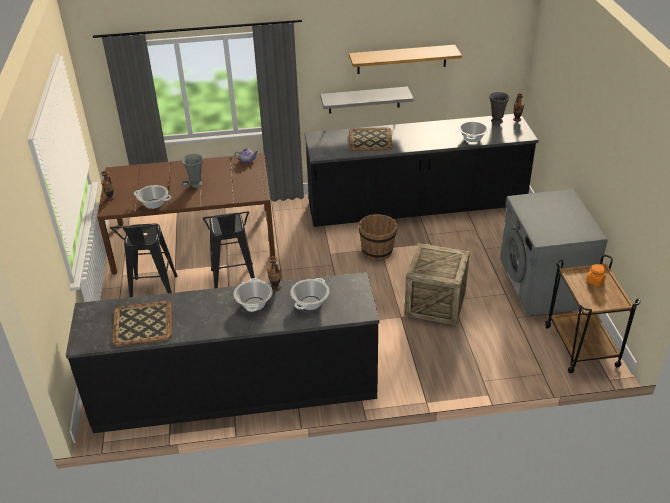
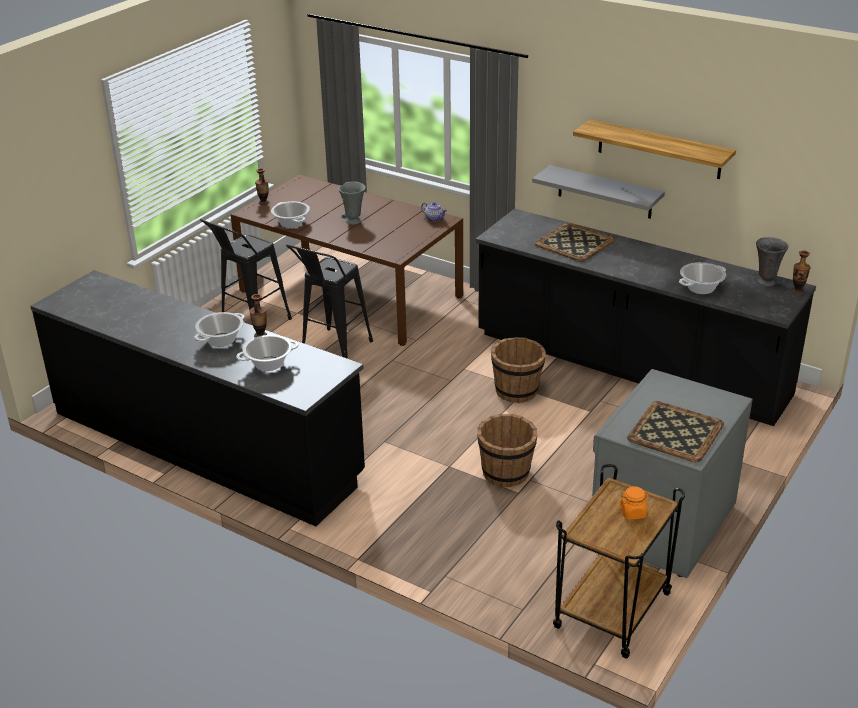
camera: 40 degrees right, 5 degrees down
tray [112,301,172,347] -> tray moved to [627,401,724,462]
crate [404,243,470,325] -> brown bucket [477,414,537,487]

